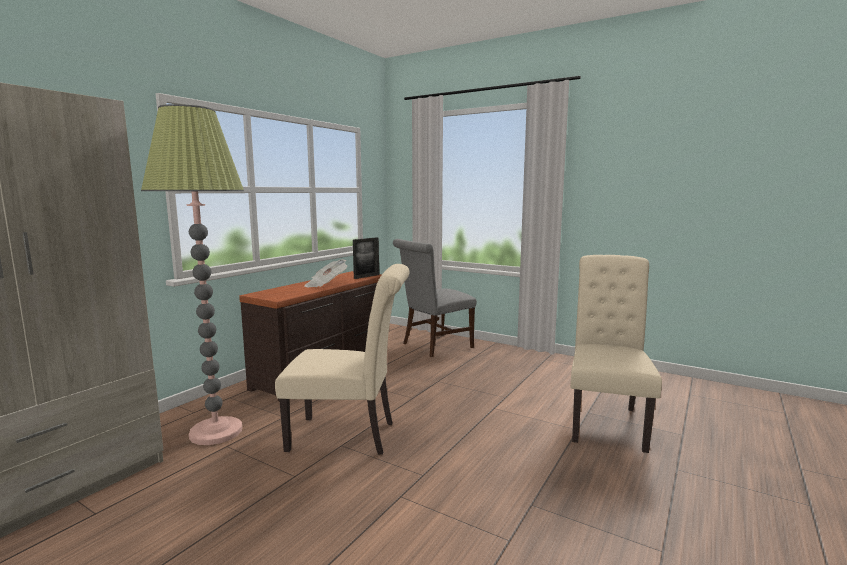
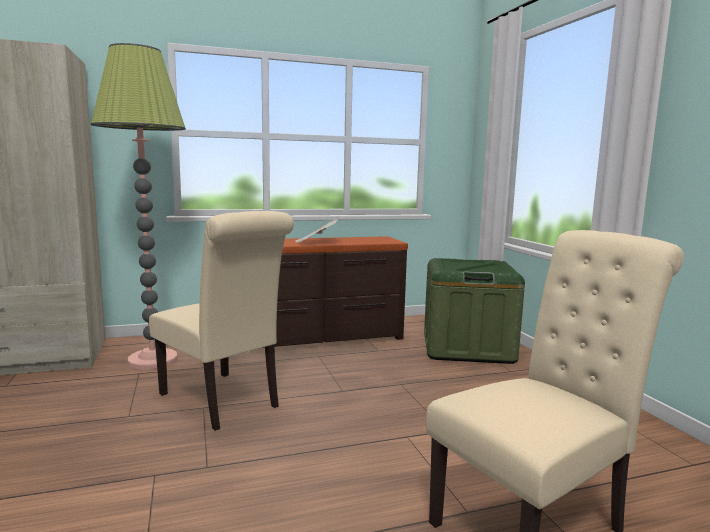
camera: 40 degrees right, 0 degrees up
picture frame [353,237,379,279] -> none
grey chair [393,239,477,357] -> green storage box [424,258,525,364]

